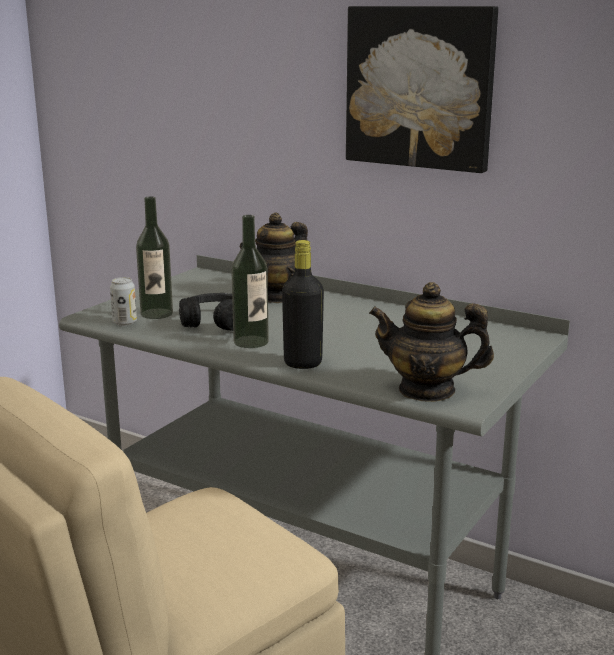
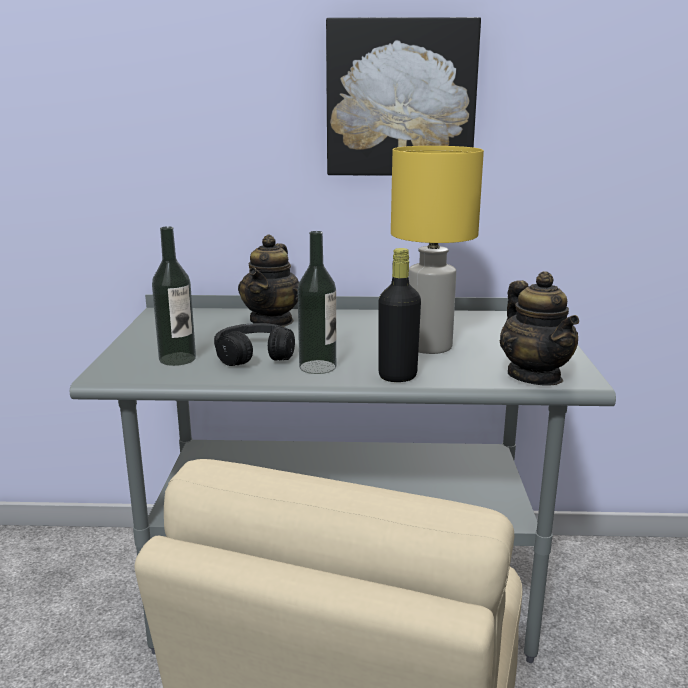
camera: 30 degrees left, 0 degrees up
can [110,277,137,326] -> none
teapot [369,282,494,402] -> teapot turned 90 degrees counterclockwise [500,271,579,386]
none -> yellow table lamp [391,146,484,354]

